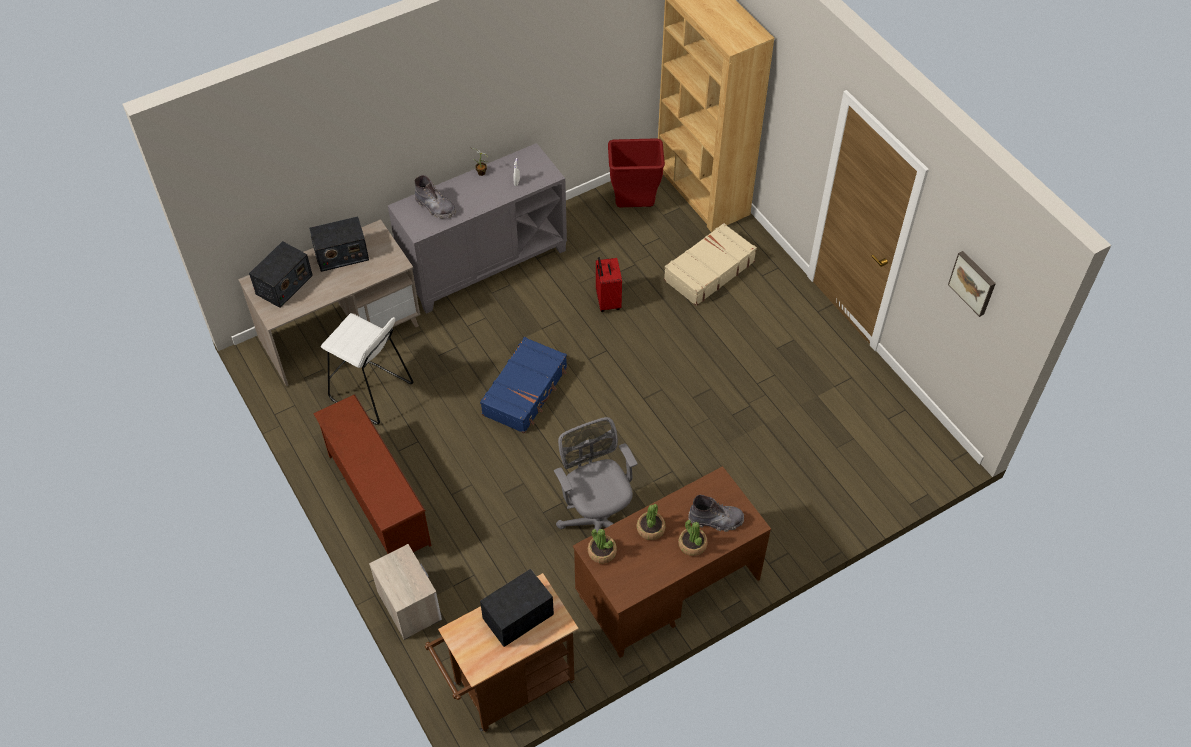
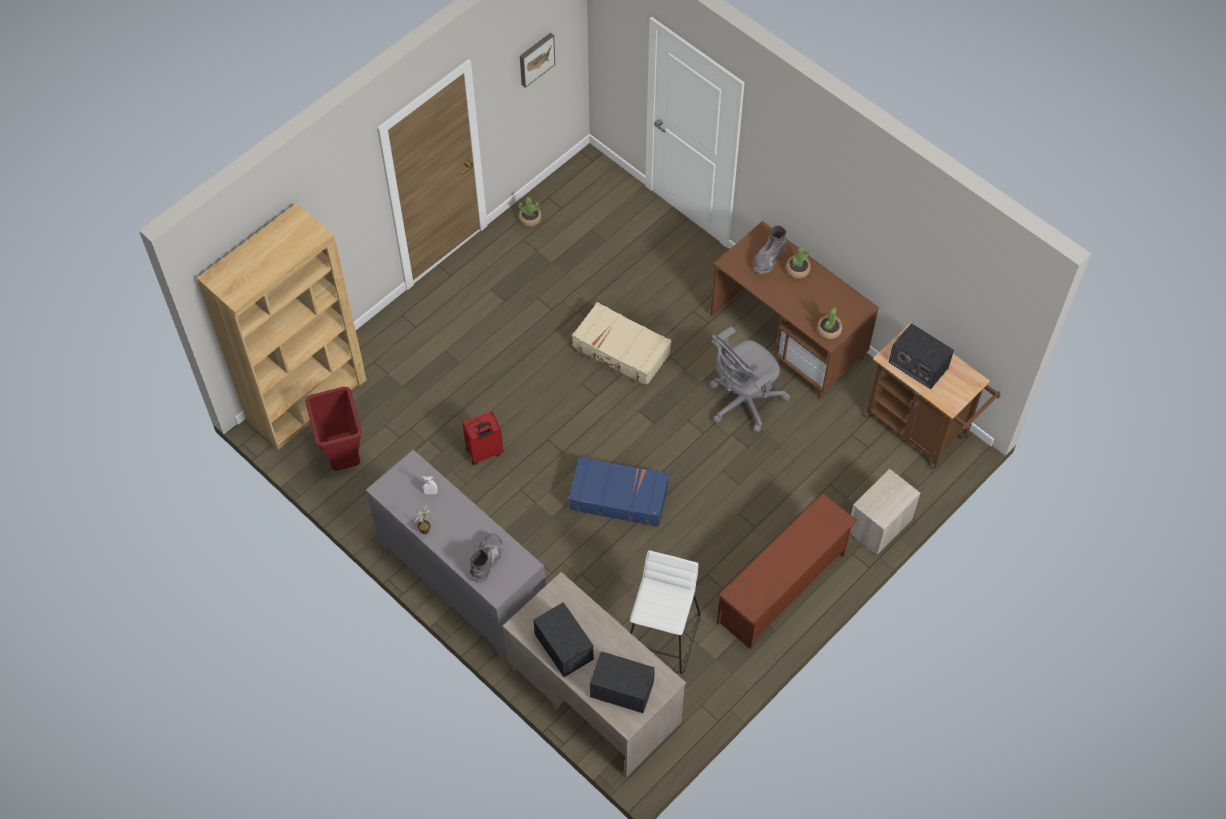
camera: 105 degrees left, 5 degrees up
potted plant [636,504,666,540] -> potted plant moved to [519,197,542,227]
beige suitcase [664,223,757,306] -> beige suitcase moved to [572,302,672,386]
grey boot [688,495,744,532] -> grey boot turned 135 degrees counterclockwise [753,225,786,275]

